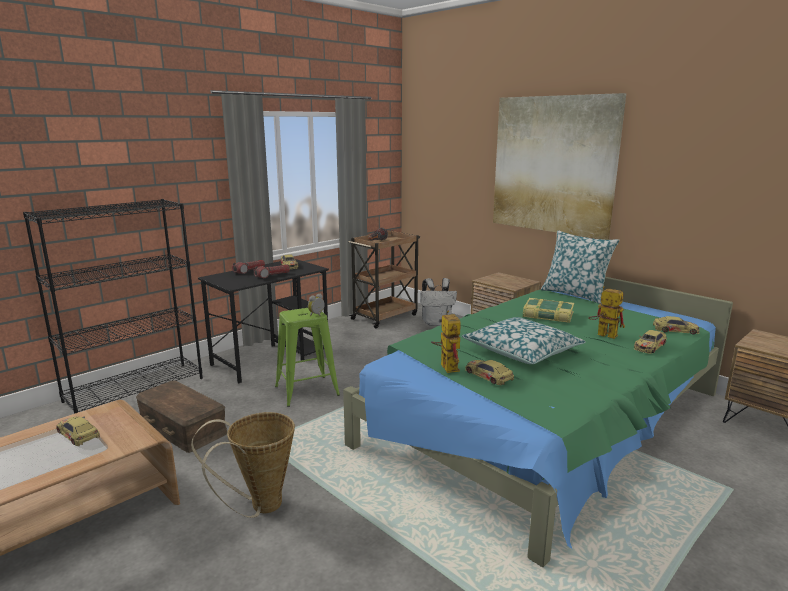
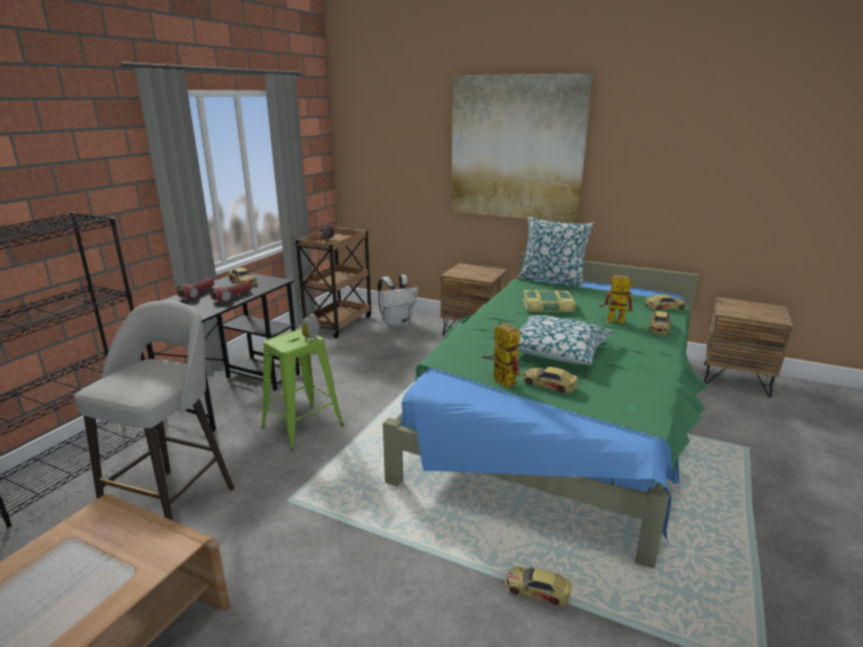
camera: 20 degrees left, 5 degrees up
toy car [56,417,100,446] -> toy car moved to [505,566,571,606]
brown storage box [136,380,227,453] -> grey stool [74,300,234,521]
basket [191,412,295,518] -> none

